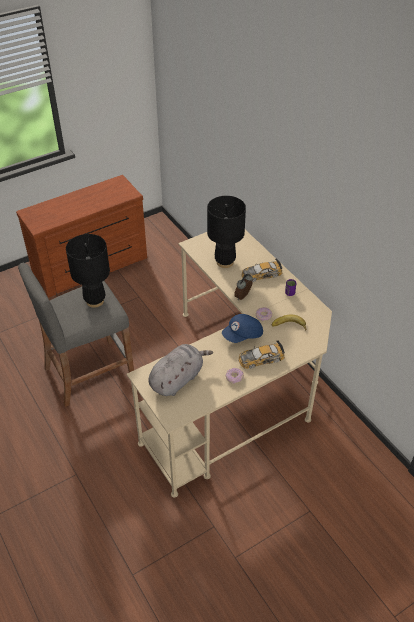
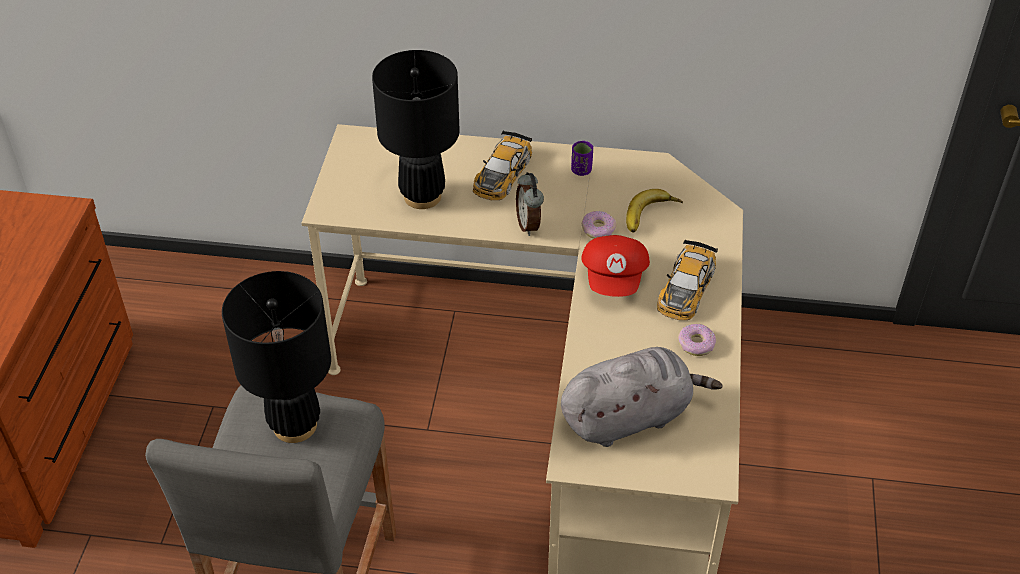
camera: 50 degrees left, 0 degrees up
grey plush toy [148,344,213,396] -> grey plush toy turned 75 degrees clockwise [561,347,723,447]
blue cap [222,314,263,343] -> red cap [581,235,650,297]

